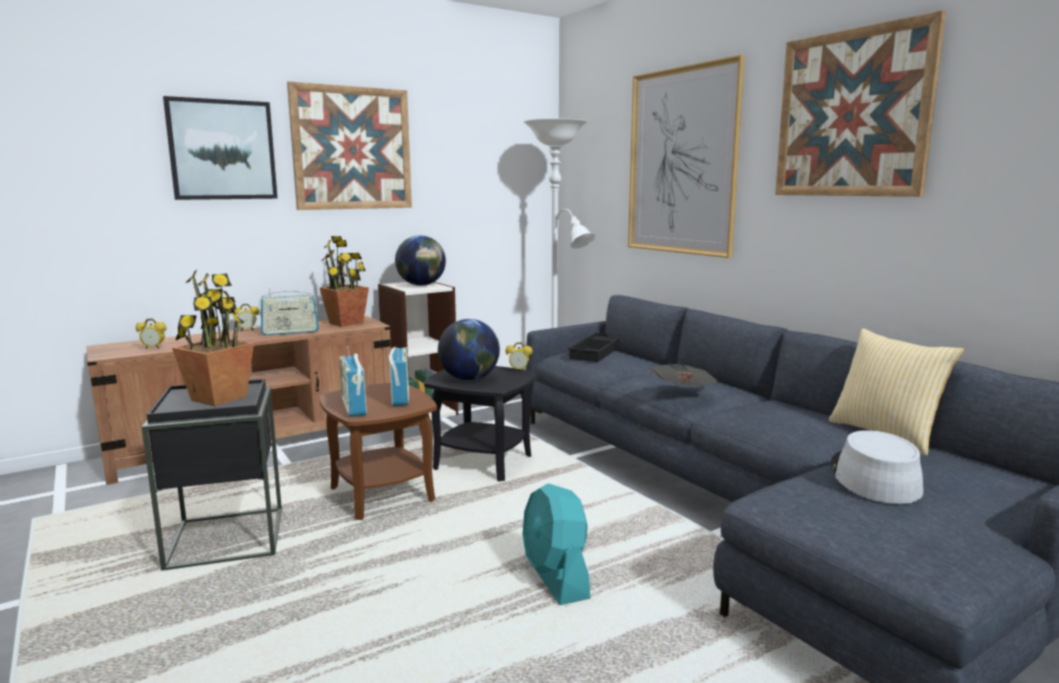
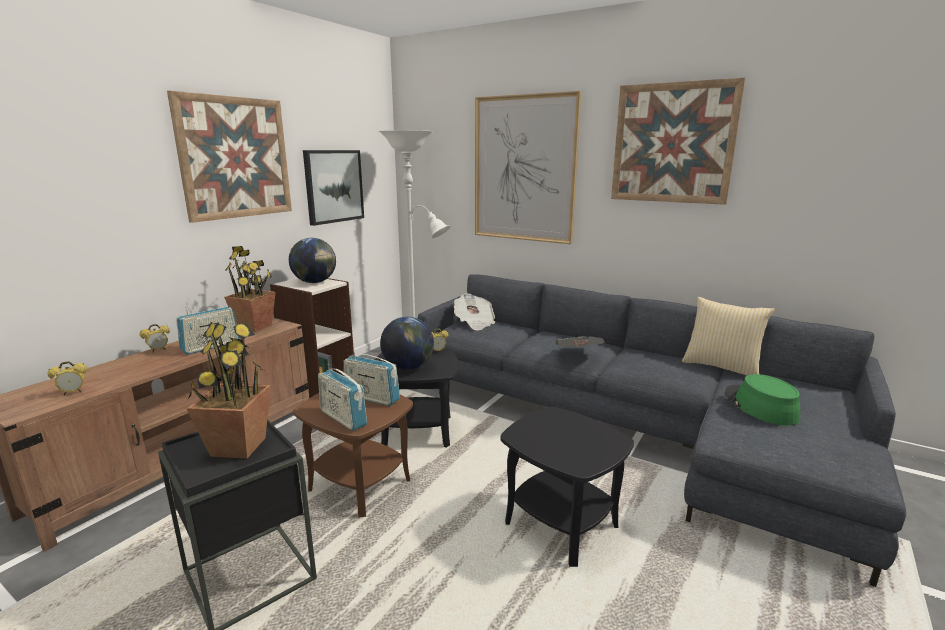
camera: 25 degrees left, 5 degrees up
picture [163,96,278,200] -> picture moved to [303,150,364,226]
radio [389,347,409,406] -> radio turned 150 degrees clockwise [343,349,400,406]
turquoise fan [523,483,590,605] -> black side table [500,407,634,567]
black tray [567,333,620,362] -> newspaper [454,293,496,331]
grey hat [830,430,924,504] -> green hat [725,374,800,426]

